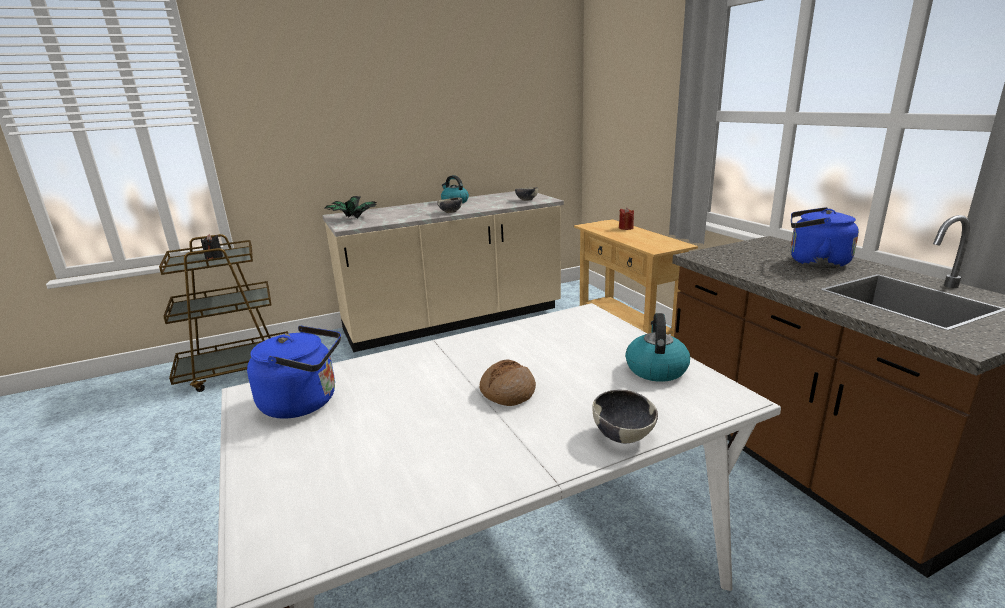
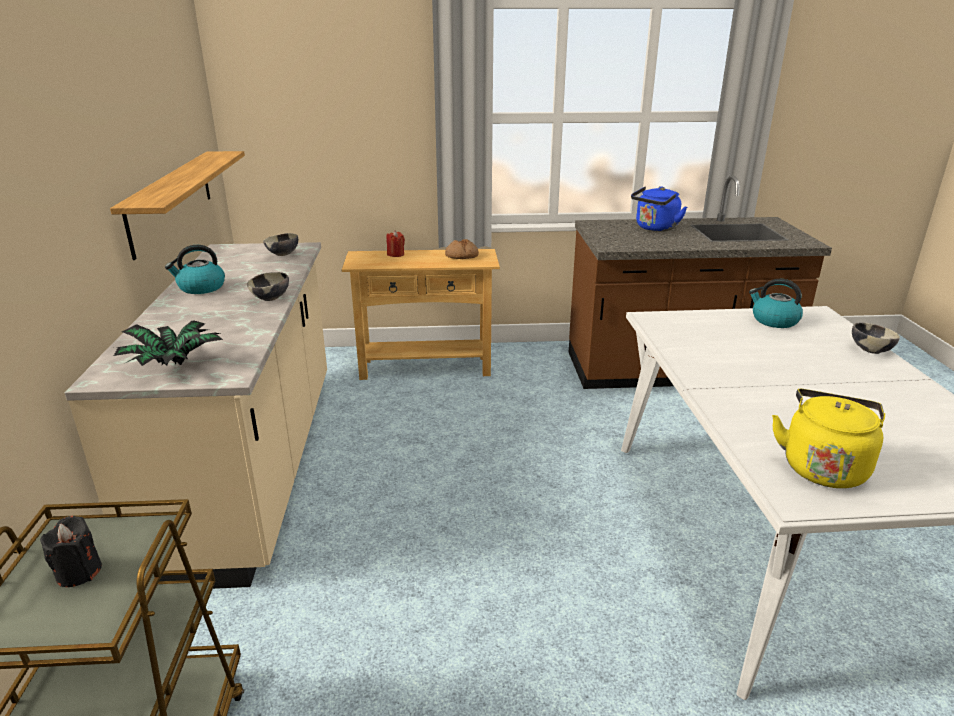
camera: 70 degrees left, 5 degrees up
blue kettle [247,326,341,418] -> yellow kettle [772,389,885,488]
bread [480,360,536,406] -> bread moved to [445,239,479,259]
none -> shelf [110,151,245,260]

